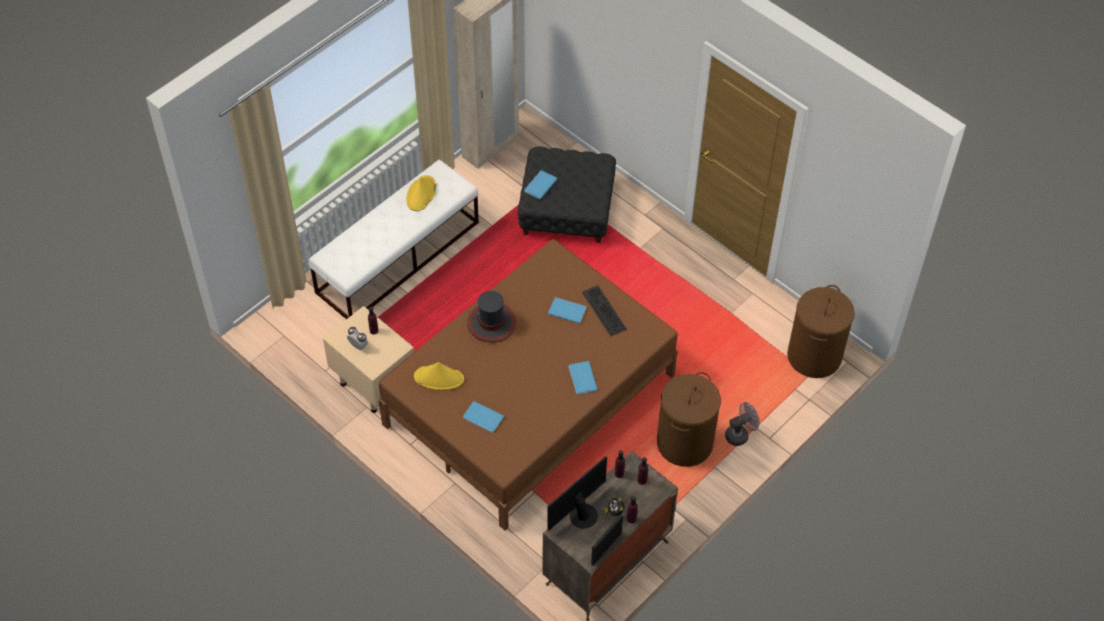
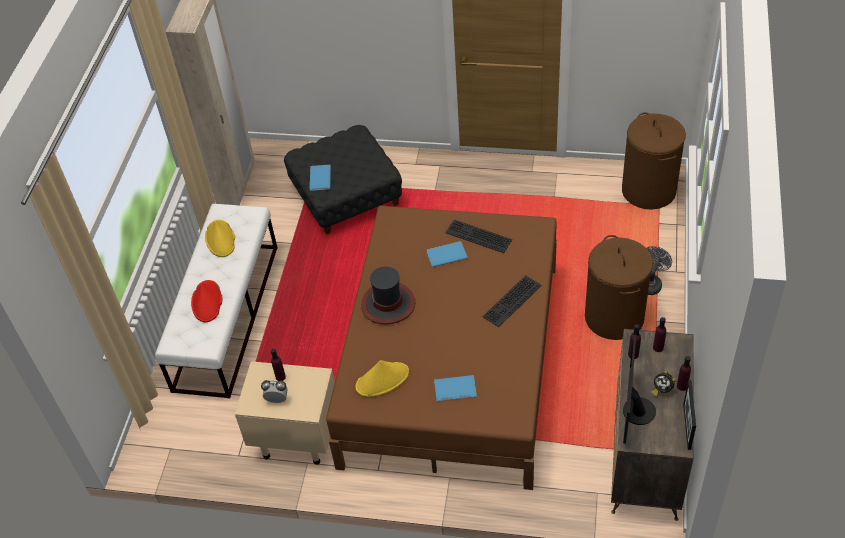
camera: 30 degrees left, 5 degrees down
blue book [568,361,598,394] -> keyboard [483,275,542,327]
none -> red hat [191,280,222,322]

